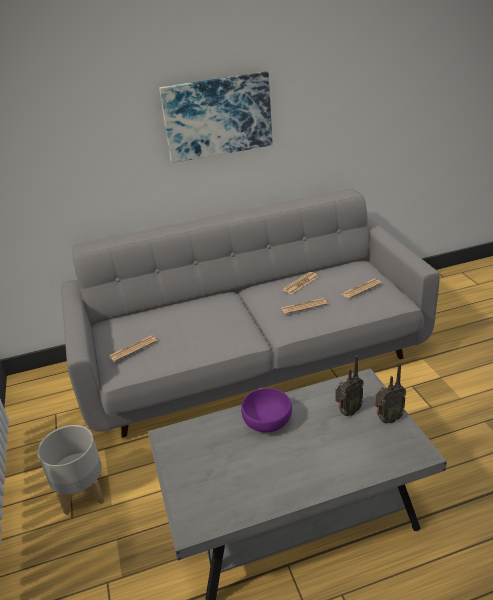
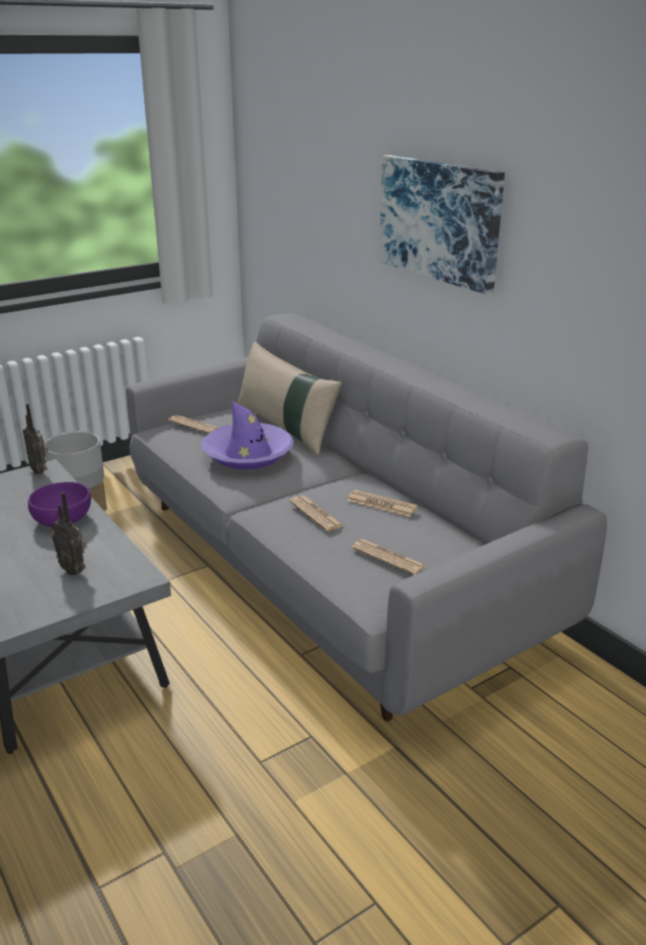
camera: 70 degrees right, 5 degrees down
radio [375,363,406,424] -> radio moved to [23,404,48,474]
none -> purple hat [201,401,294,469]
none -> beige pillow [237,342,342,455]

